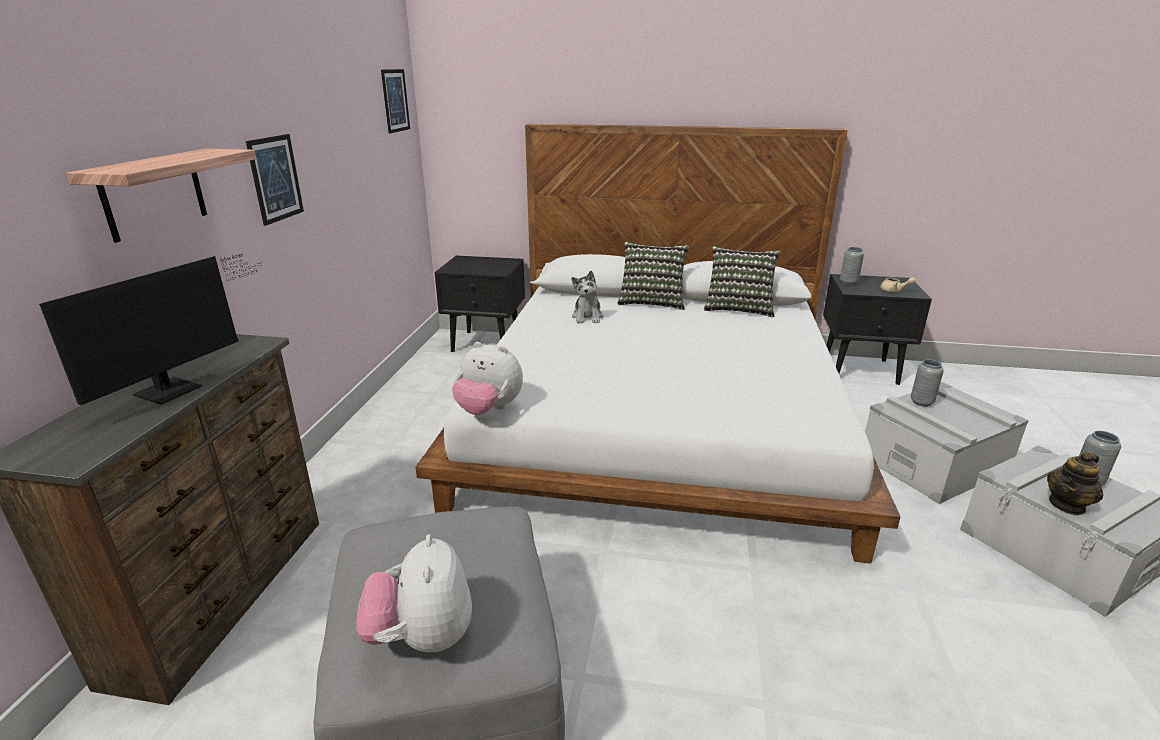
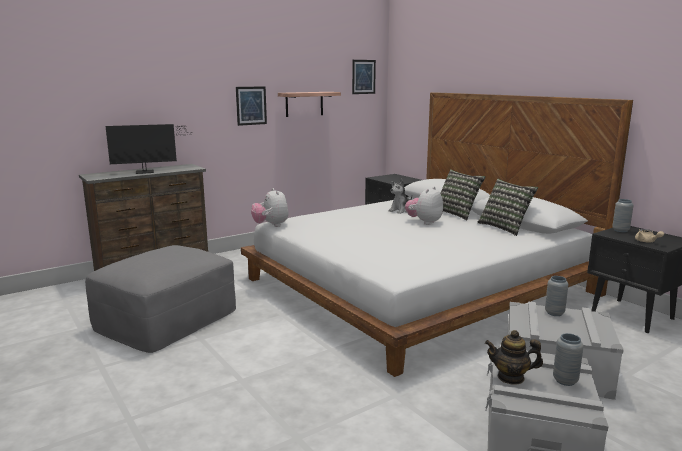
camera: 45 degrees right, 10 degrees down
shelf [66,149,257,243] -> shelf moved to [278,92,341,117]
plush toy [356,534,472,653] -> plush toy moved to [405,187,443,225]

